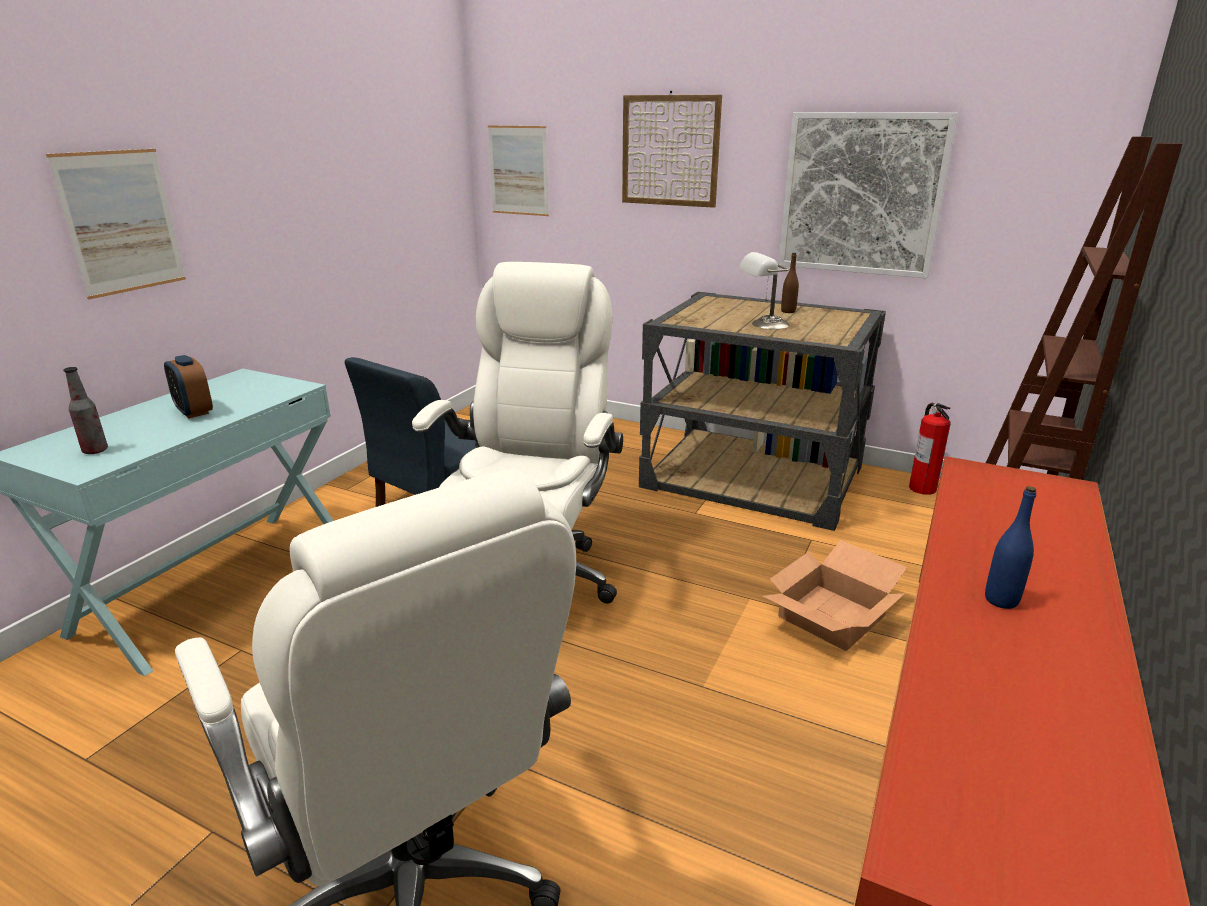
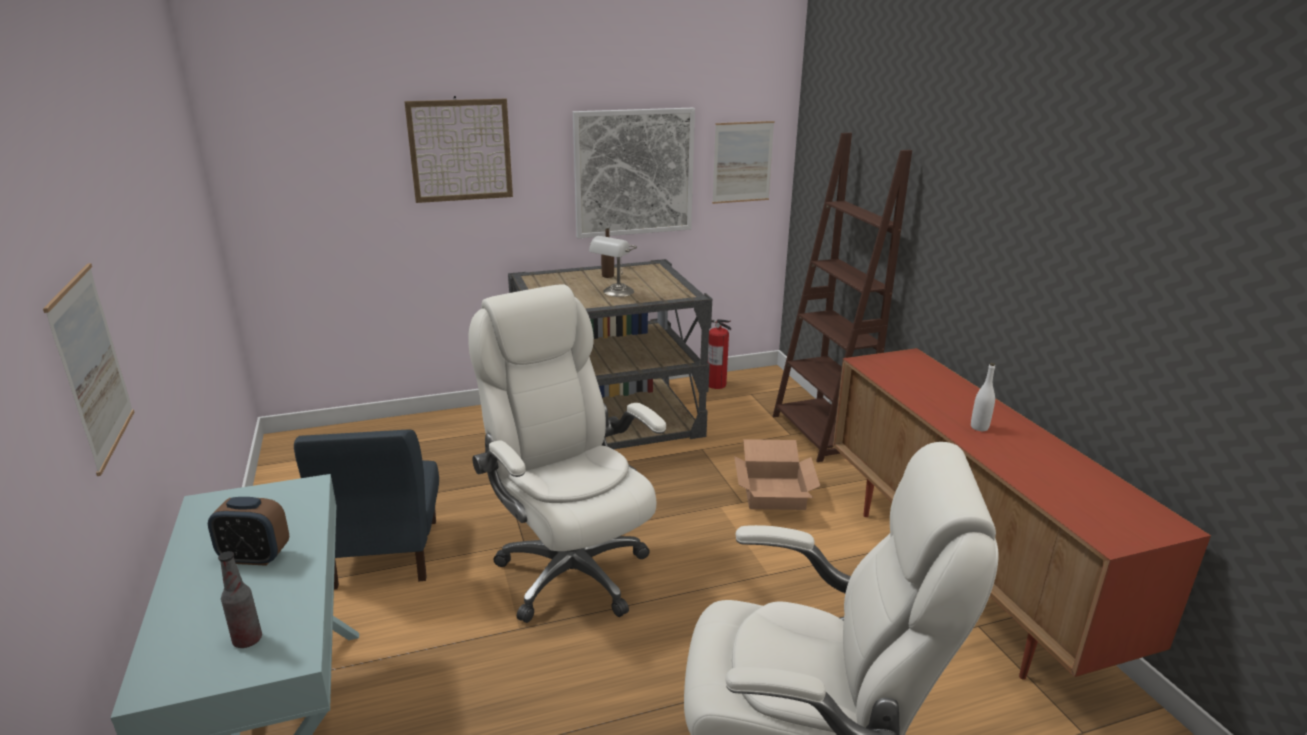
camera: 45 degrees left, 0 degrees up
picture [488,125,549,216] -> picture moved to [712,121,774,204]
blue bottle [985,486,1036,609] -> white bottle [971,363,995,431]

